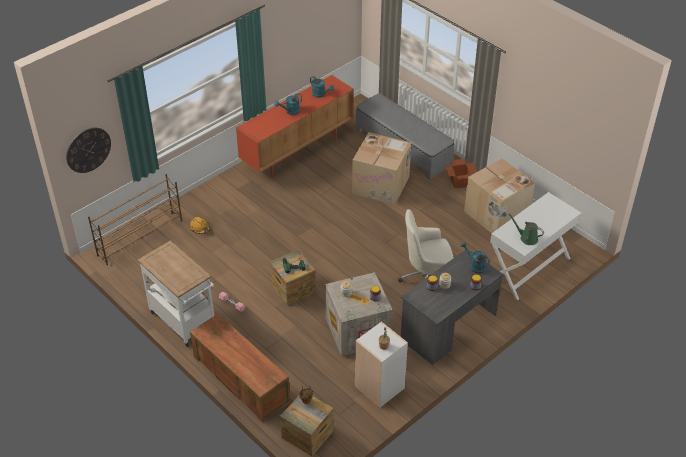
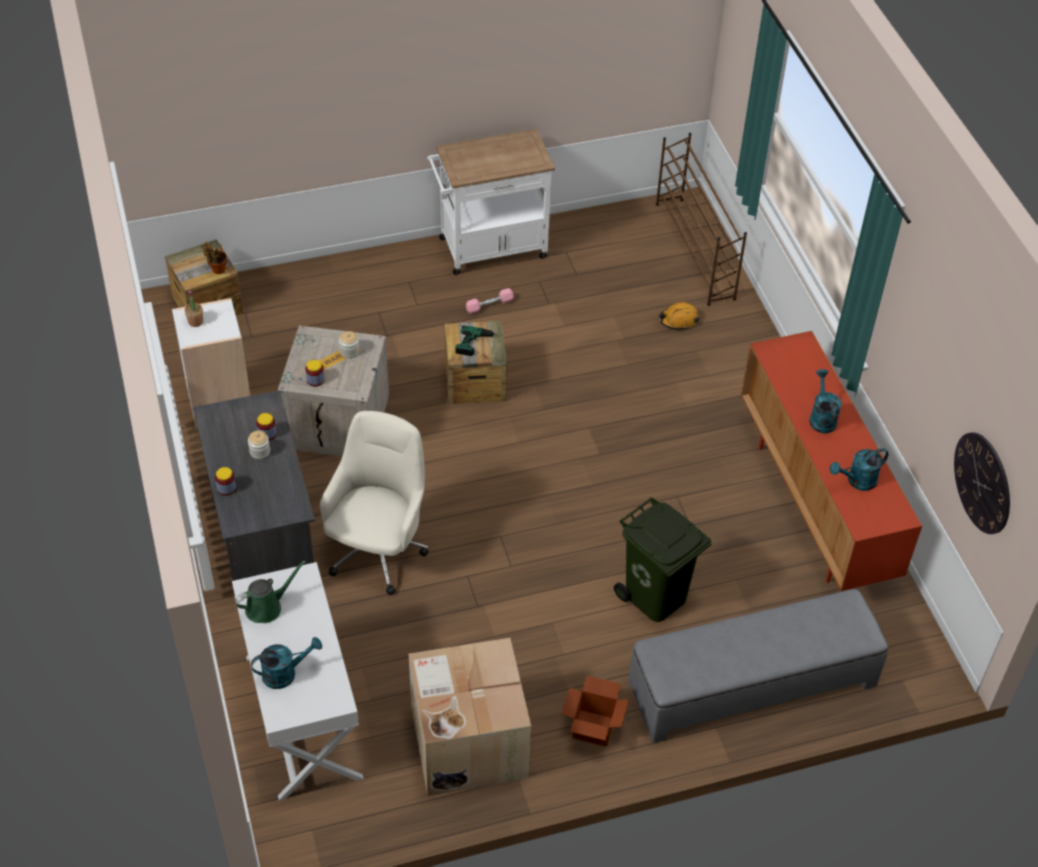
camera: 115 degrees right, 5 degrees up
wall clock [66,128,111,173] -> wall clock moved to [954,432,1010,534]
brown bench [190,314,290,422] -> none
cardboard box [352,132,411,205] -> green trash can [614,497,711,622]
turquoise watering can [461,242,490,274] -> turquoise watering can moved to [251,637,322,689]

